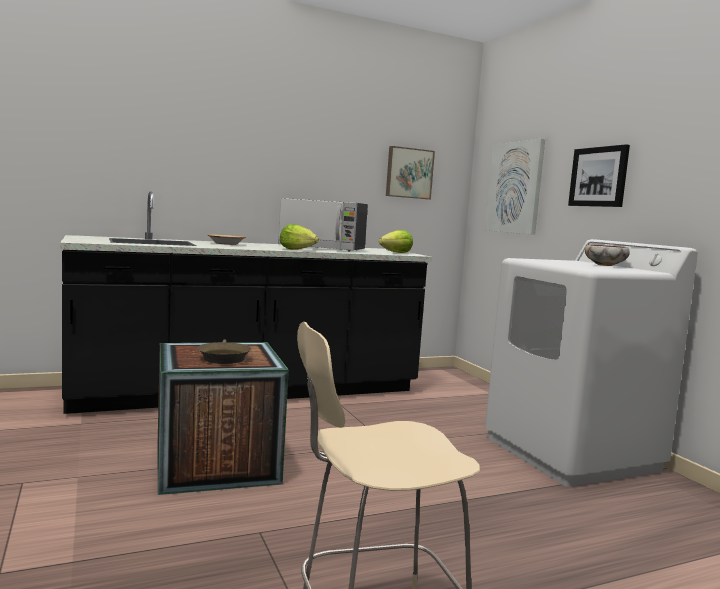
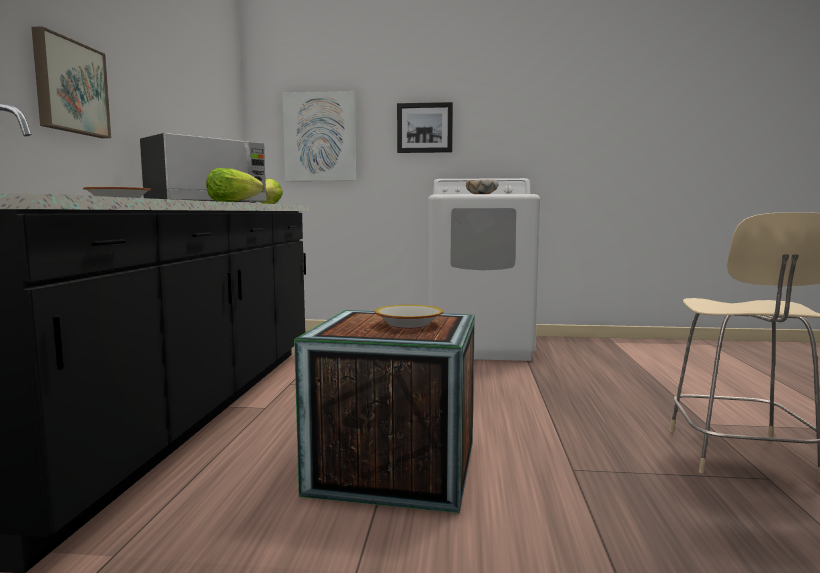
camera: 60 degrees left, 0 degrees up
brown frying pan [198,339,251,364] -> bowl [374,305,443,329]
picture [386,146,435,199] -> picture moved to [31,26,111,138]

